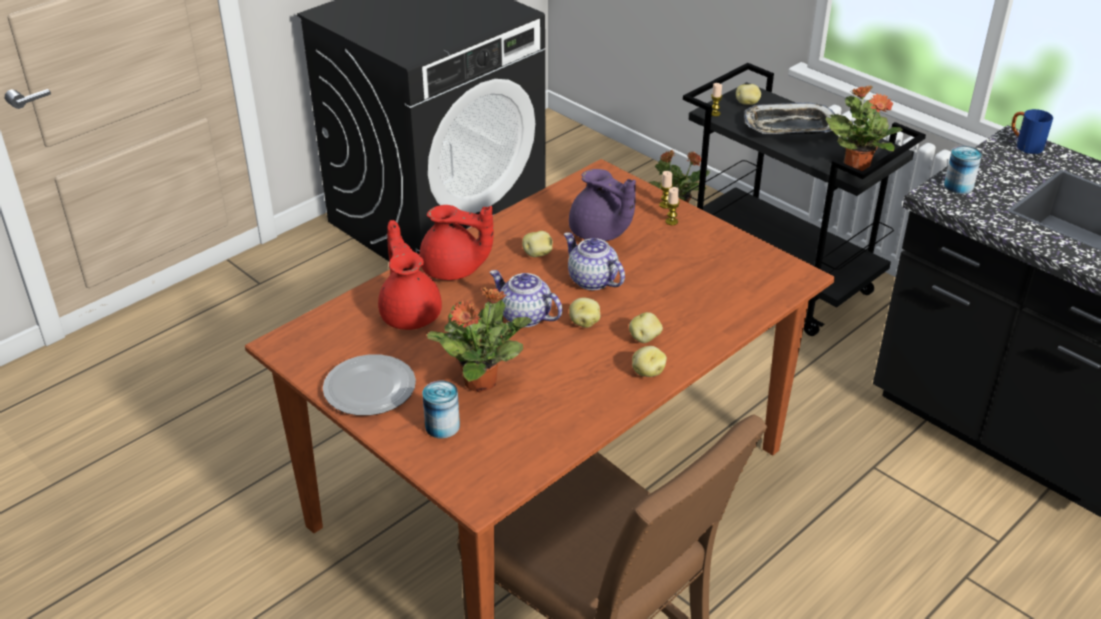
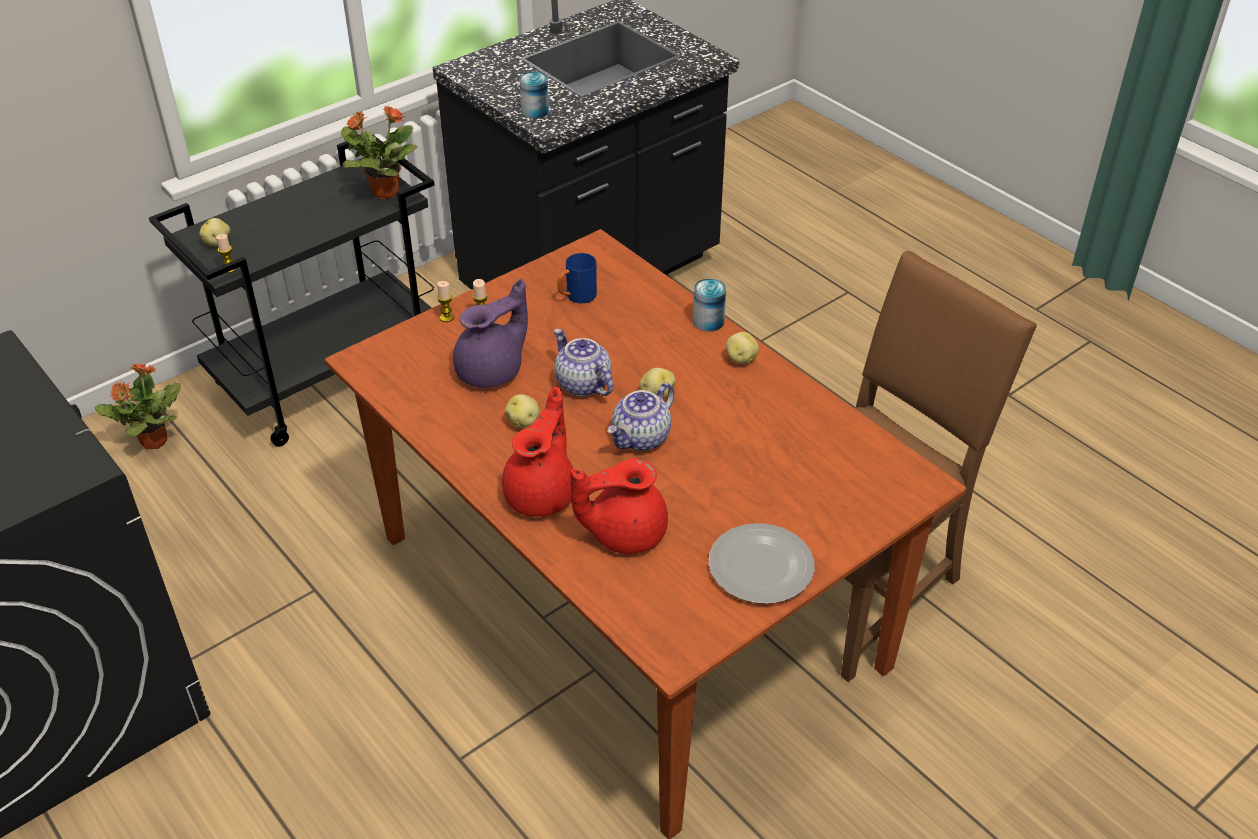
camera: 85 degrees left, 5 degrees up
can [422,381,460,439] -> can moved to [693,279,726,332]
potted plant [427,287,532,392] -> none
teapot [564,232,625,290] -> teapot turned 90 degrees clockwise [554,329,613,396]
potato [629,312,663,343] -> none
tray [744,103,835,135] -> none
blue mug [1012,109,1053,154] -> blue mug moved to [557,253,597,303]

